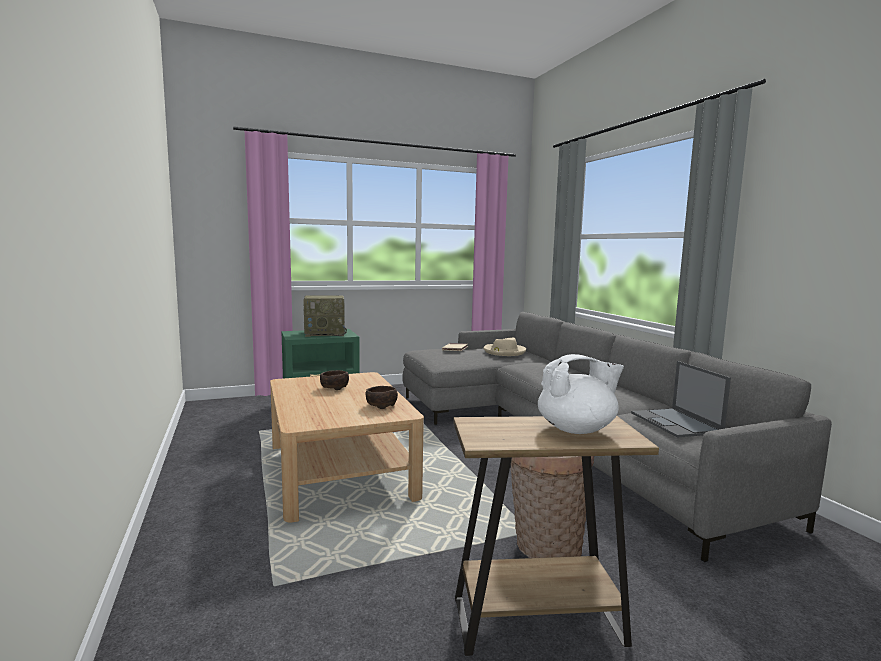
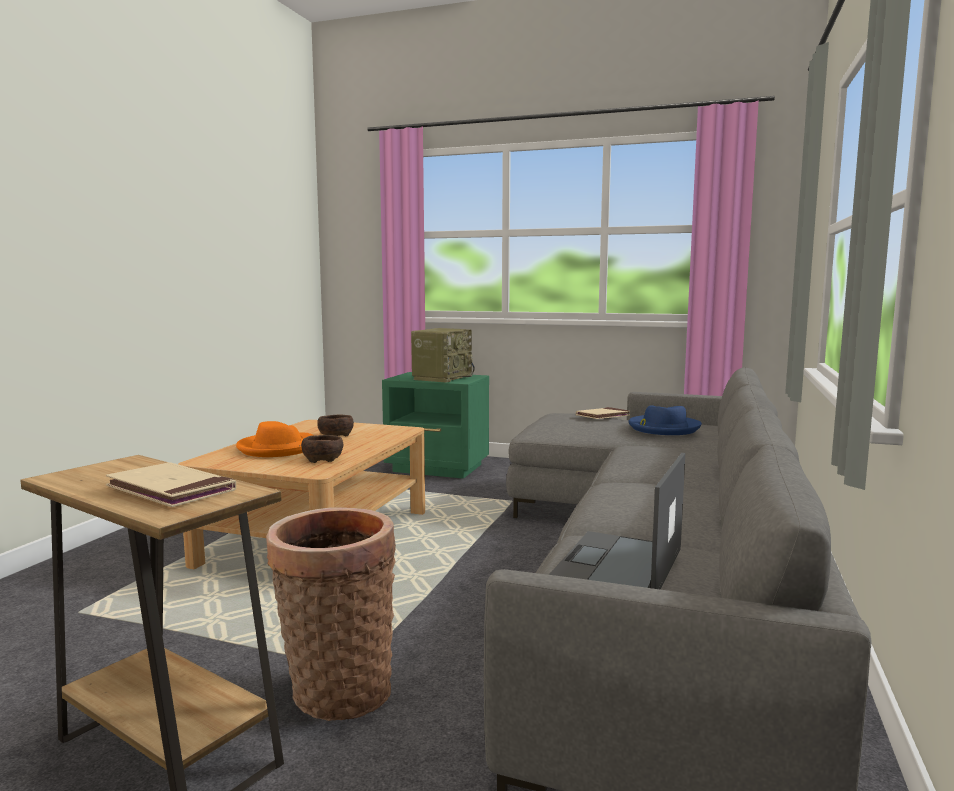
camera: 40 degrees right, 0 degrees up
radio [303,295,347,337] -> radio turned 90 degrees counterclockwise [411,328,475,383]
beige hat [483,337,526,356] -> blue hat [629,405,702,435]
white teapot [538,354,624,434] -> beige book [106,462,236,507]
none -> orange hat [236,421,312,457]

